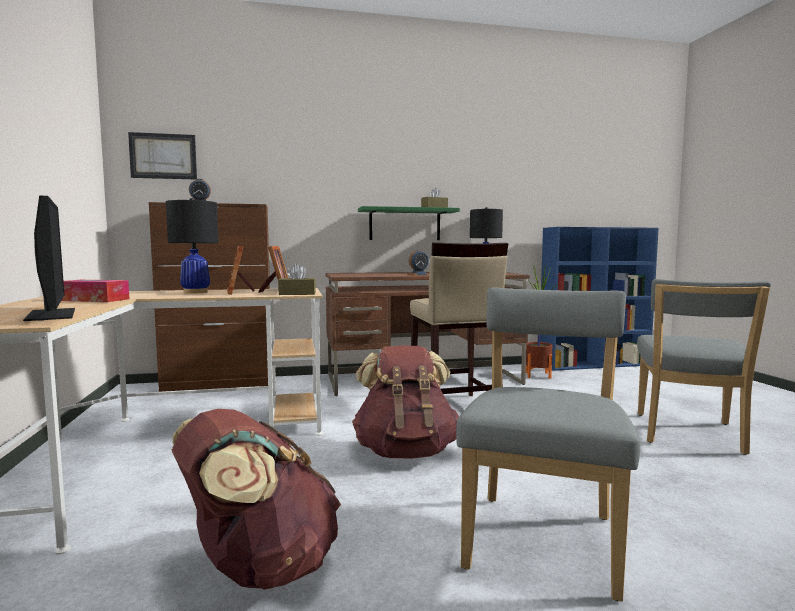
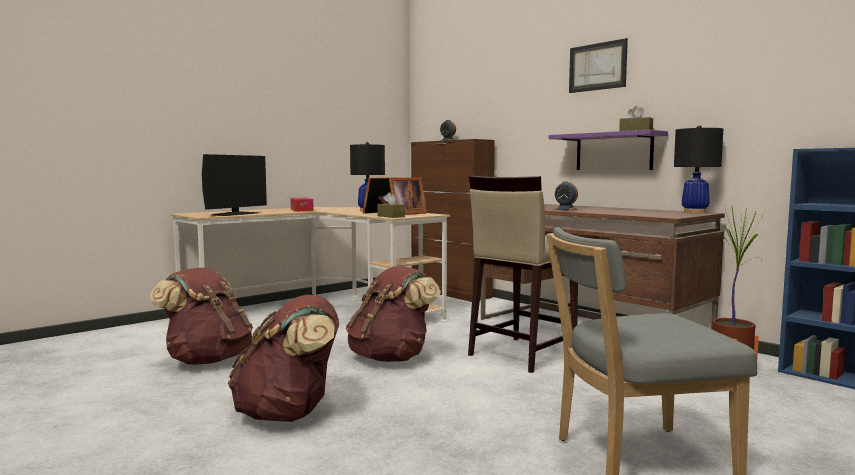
camera: 60 degrees right, 0 degrees up
picture [128,132,197,179] -> picture moved to [569,38,628,93]
green shelf [358,206,460,240] -> purple shelf [549,130,668,170]
grey chair [456,287,640,602] -> brown backpack [228,295,339,422]

